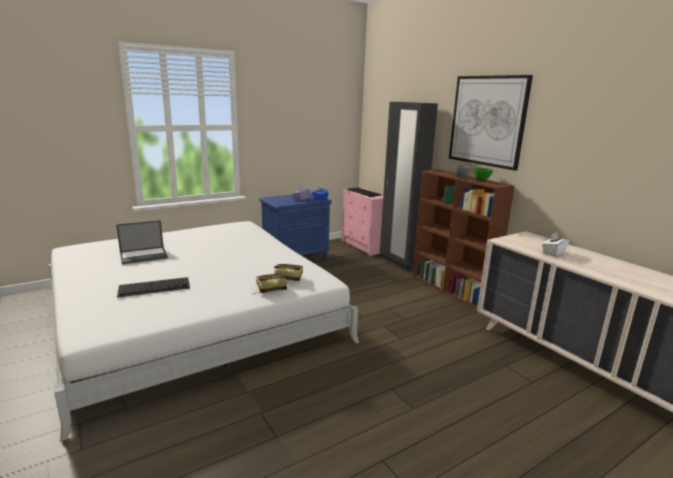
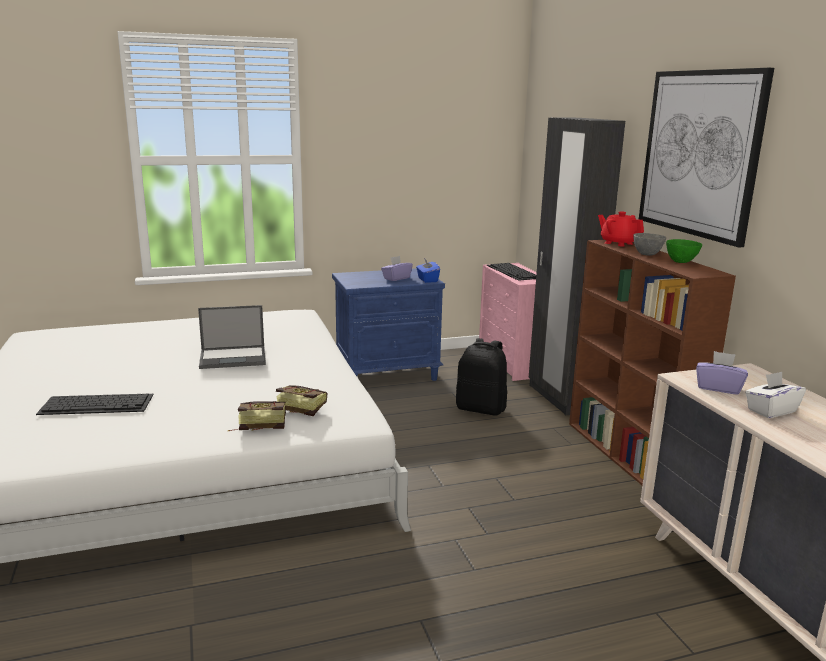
camera: 15 degrees right, 0 degrees up
laptop [116,220,168,264] -> laptop moved to [198,305,266,369]
none -> black backpack [456,338,507,416]
none -> red teapot [598,211,644,247]
none -> purple tissue box [696,351,748,395]

